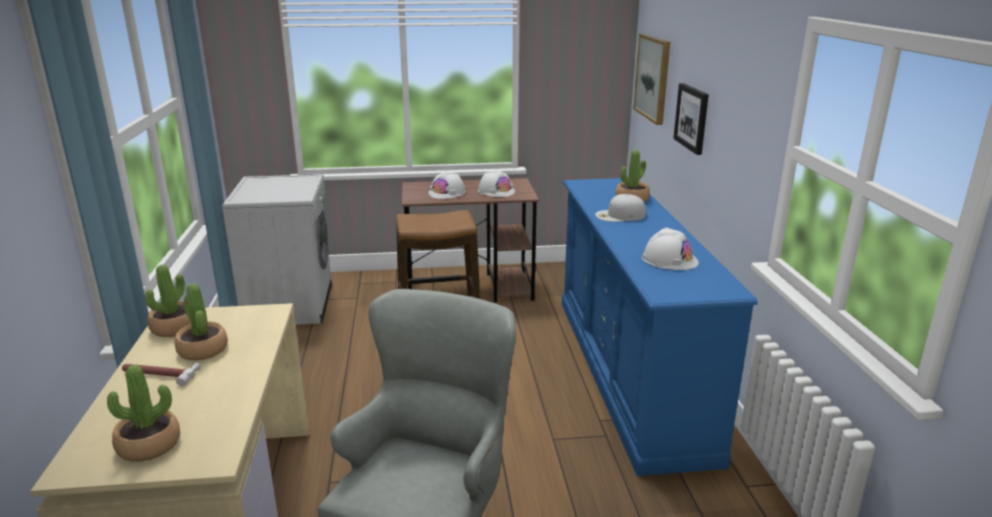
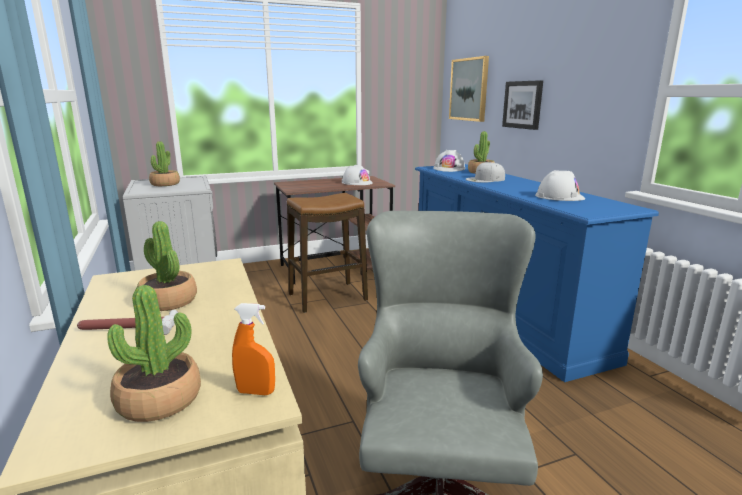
camera: 15 degrees left, 5 degrees down
potted plant [145,265,191,337] -> potted plant moved to [149,141,180,186]
white hard hat [428,170,466,199] -> white hard hat moved to [433,150,465,172]
none -> orange spray bottle [232,303,275,395]

